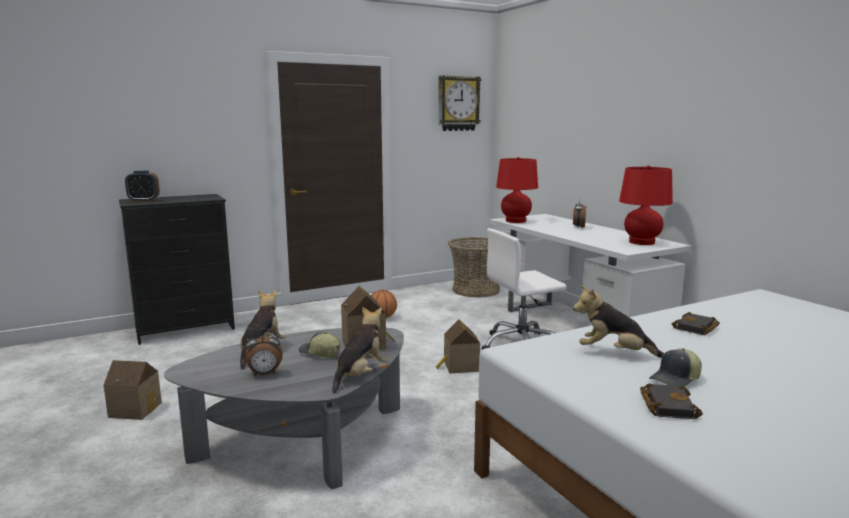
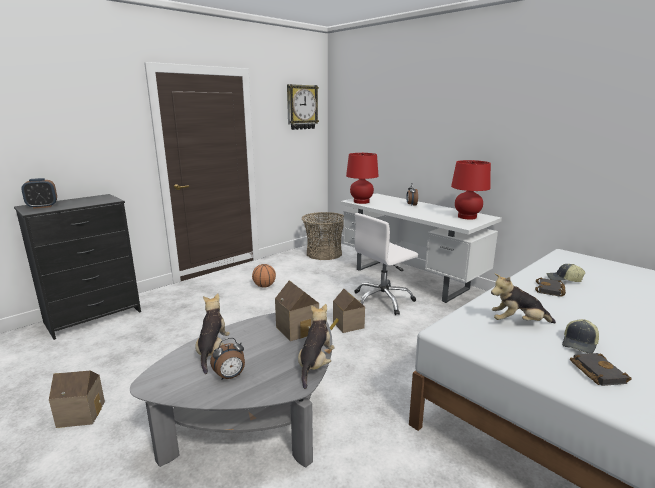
camera: 15 degrees left, 5 degrees up
cap [299,332,340,358] -> cap moved to [546,264,585,282]

